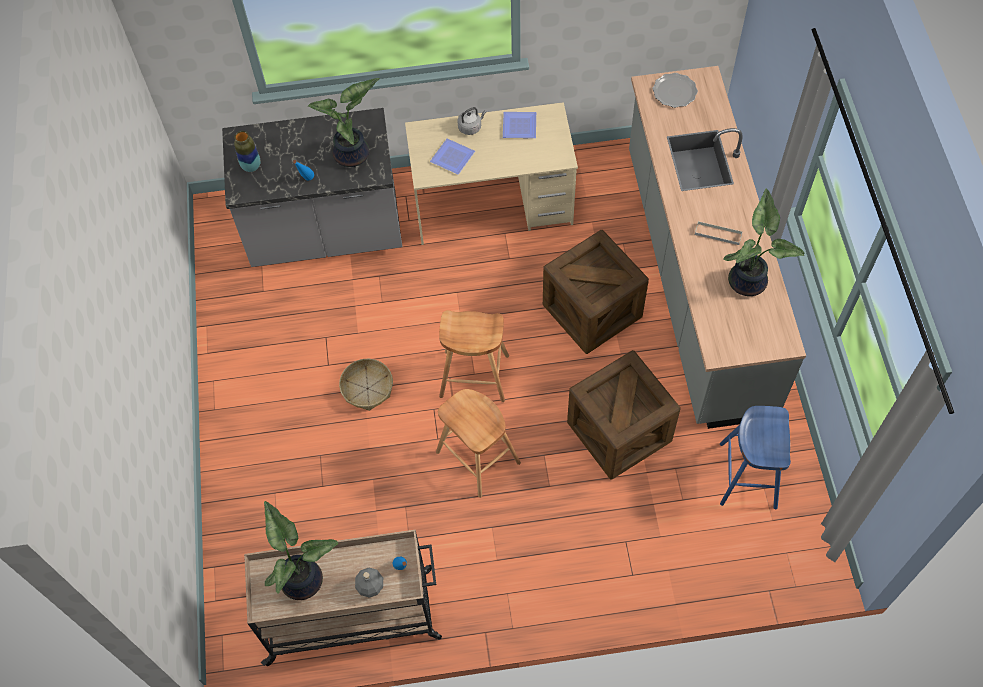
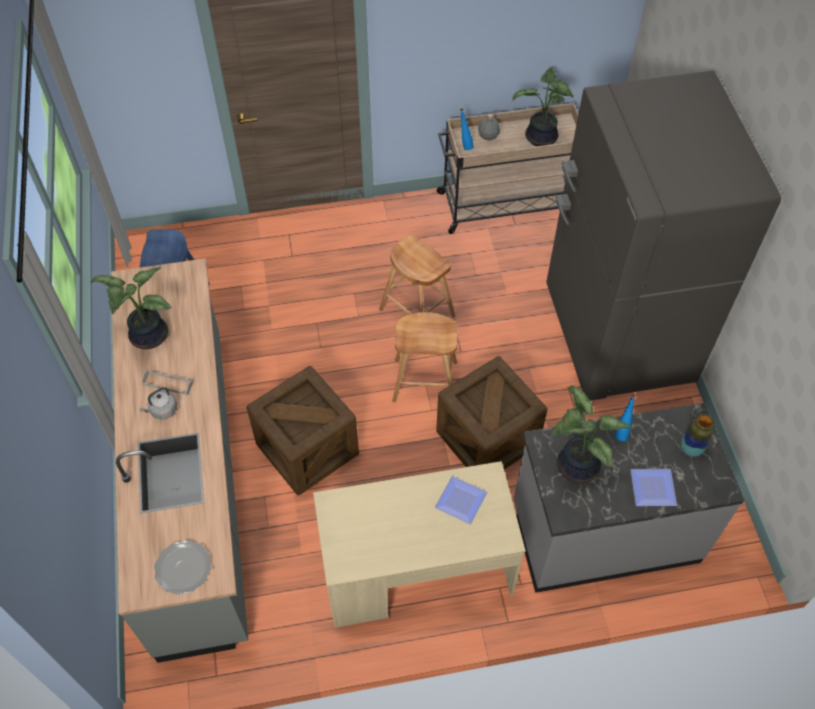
camera: 175 degrees right, 5 degrees down
basket [339,359,393,411] -> none
grey kettle [457,107,486,135] -> grey kettle moved to [139,387,177,419]
plate [503,112,536,138] -> plate moved to [630,469,677,506]
crate [567,350,681,479] -> crate moved to [436,356,548,469]
none -> grey fridge [546,71,781,401]

